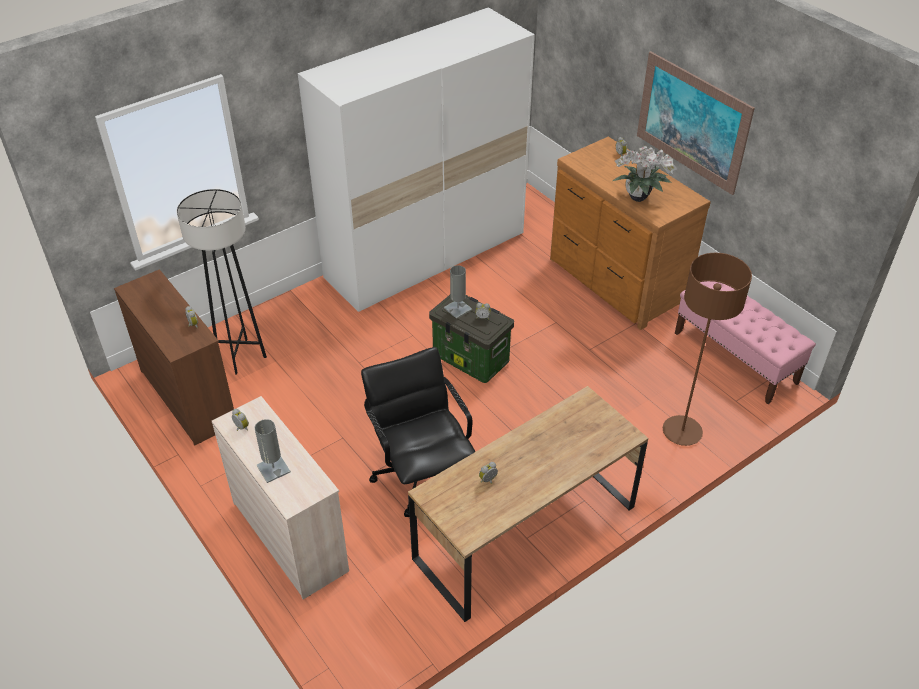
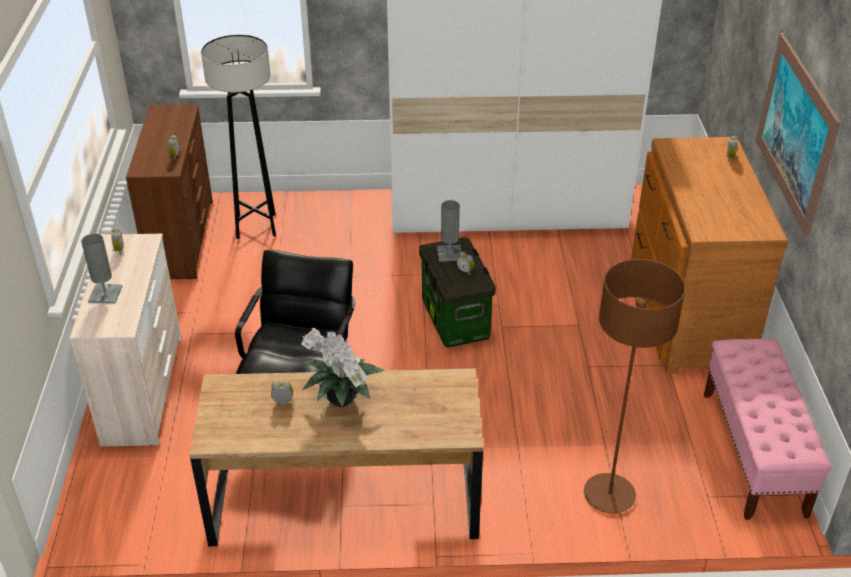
camera: 35 degrees right, 5 degrees down
potted plant [613,145,677,202] -> potted plant moved to [301,328,384,407]

